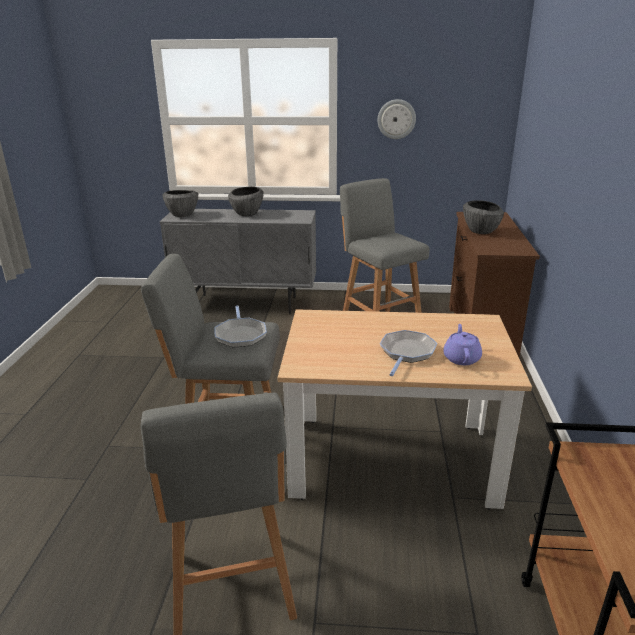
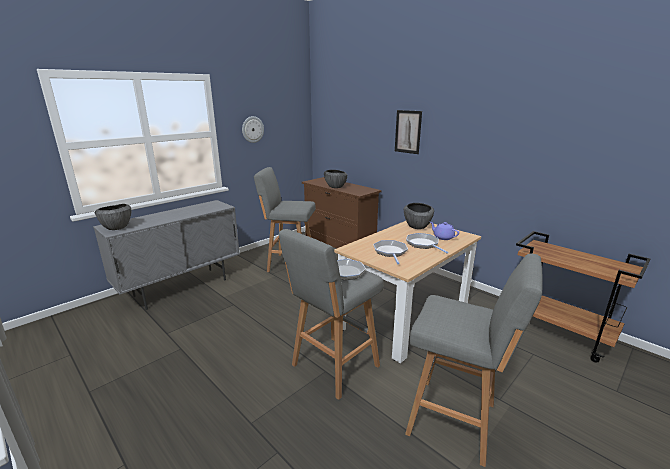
camera: 50 degrees left, 5 degrees down
bowl [228,187,264,216] -> bowl moved to [404,203,434,229]
none -> frying pan [373,240,408,264]
none -> picture [395,110,422,154]

